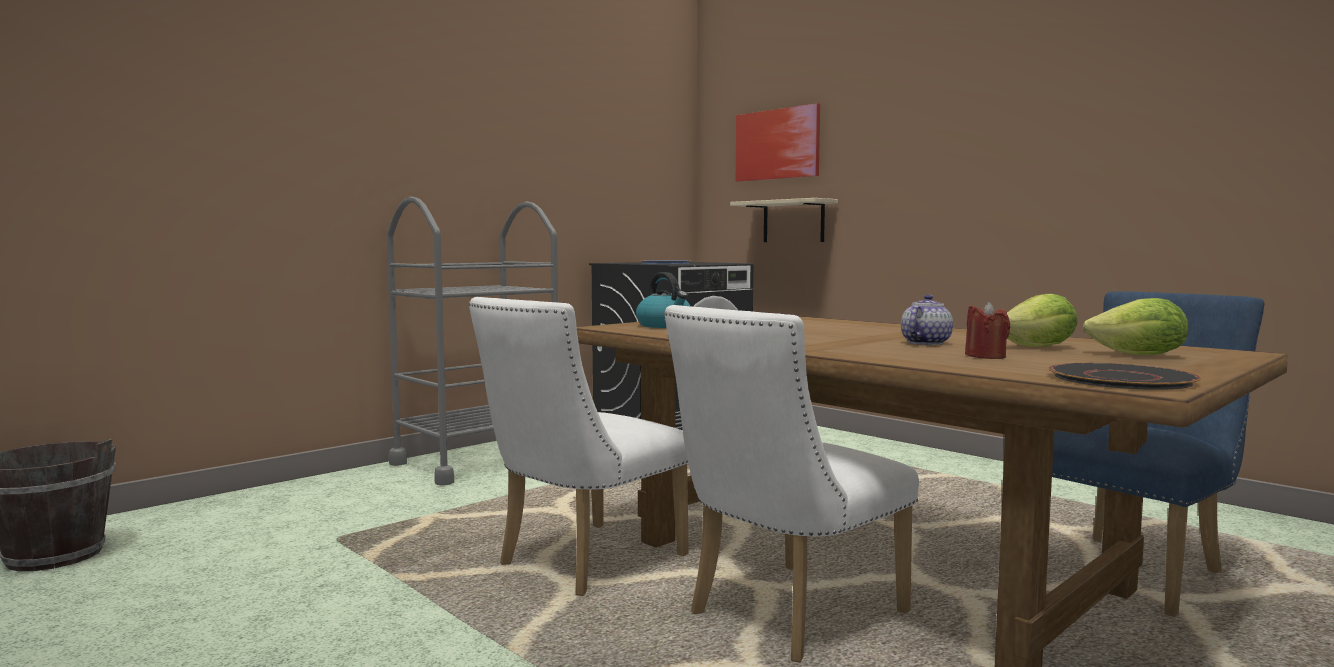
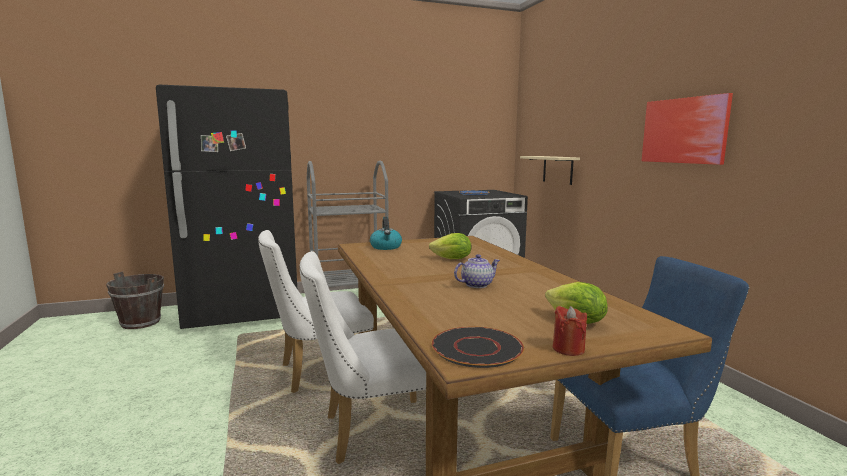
camera: 25 degrees right, 5 degrees up
picture [736,103,820,182] -> picture moved to [642,93,733,165]
red candle [965,301,1010,359] -> red candle moved to [553,306,587,356]
lettuce [1007,293,1078,347] -> lettuce moved to [429,233,472,259]
none -> black fridge [156,85,297,329]

